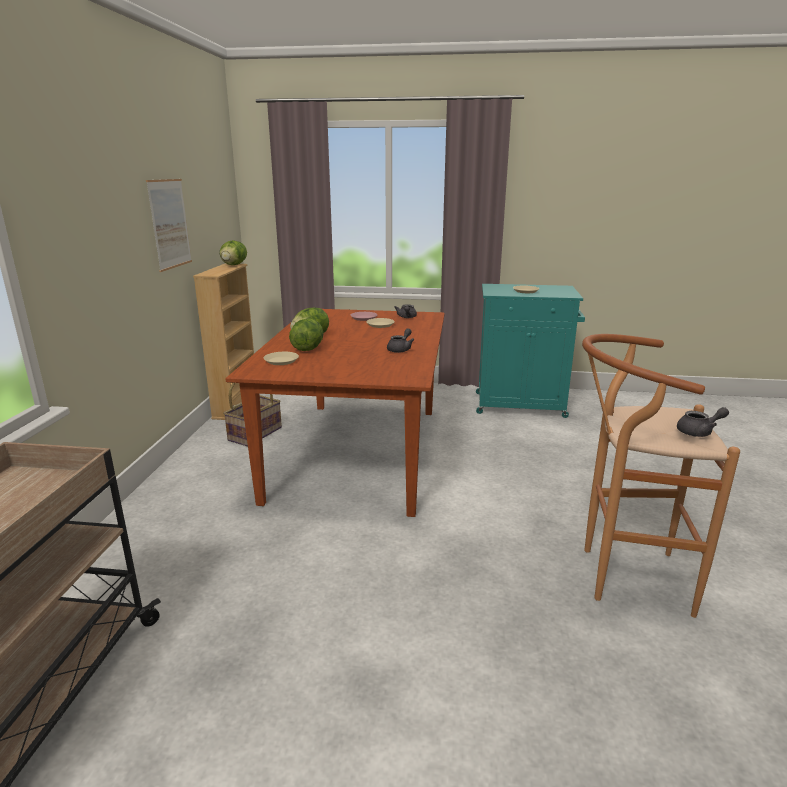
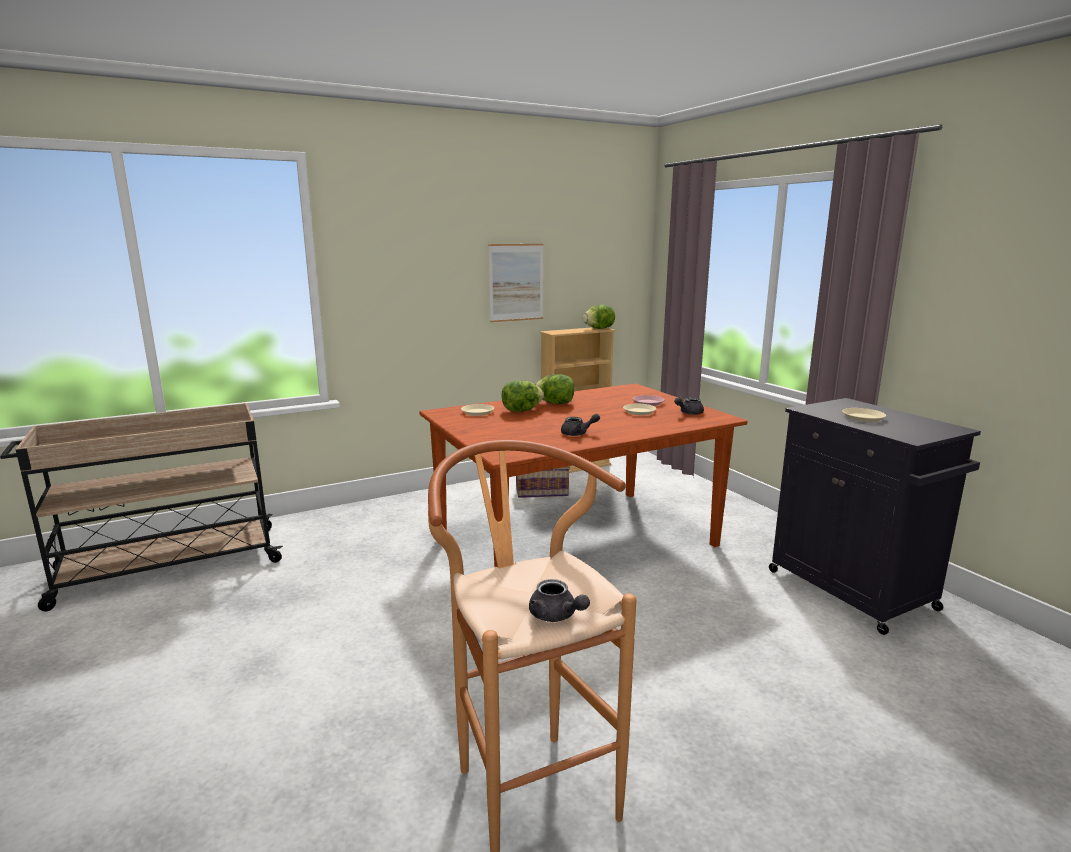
camera: 55 degrees right, 5 degrees down
turquoise cabinet [476,284,585,418] -> black cabinet [769,398,981,635]

